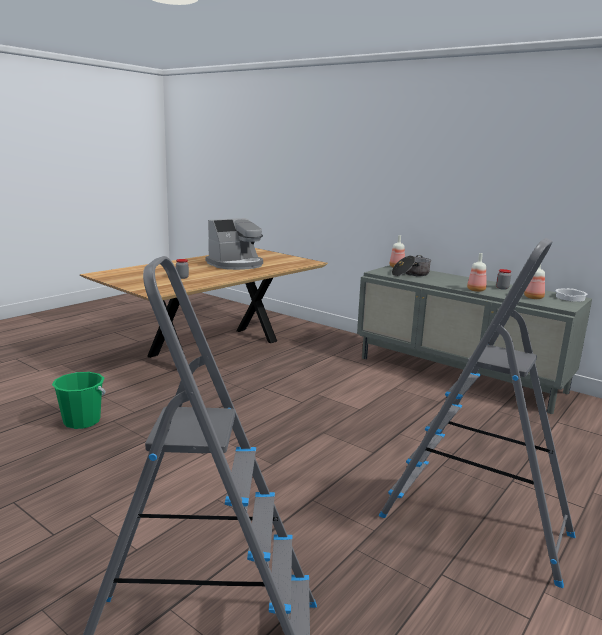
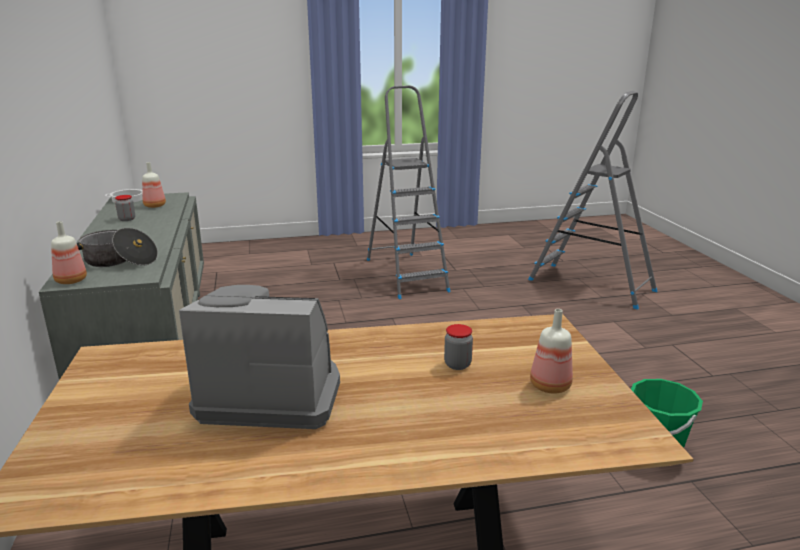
camera: 140 degrees left, 5 degrees up
bottle [467,253,487,292] -> bottle moved to [530,309,573,394]

